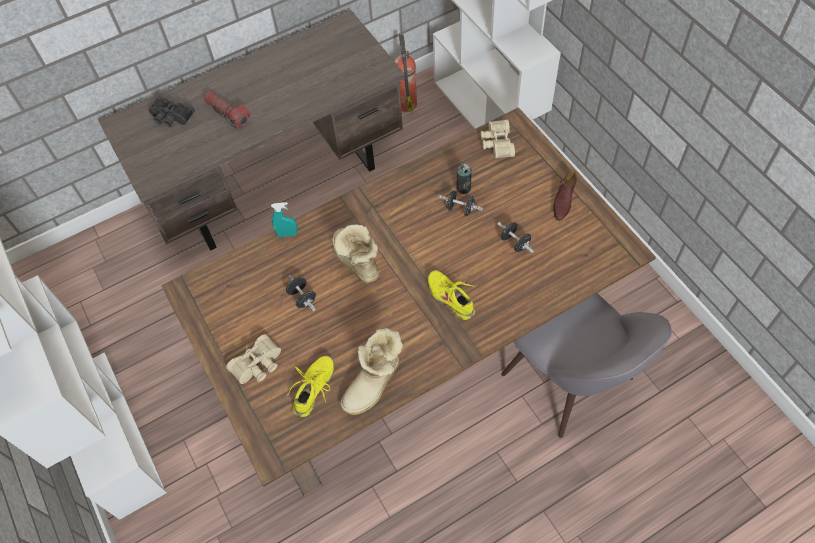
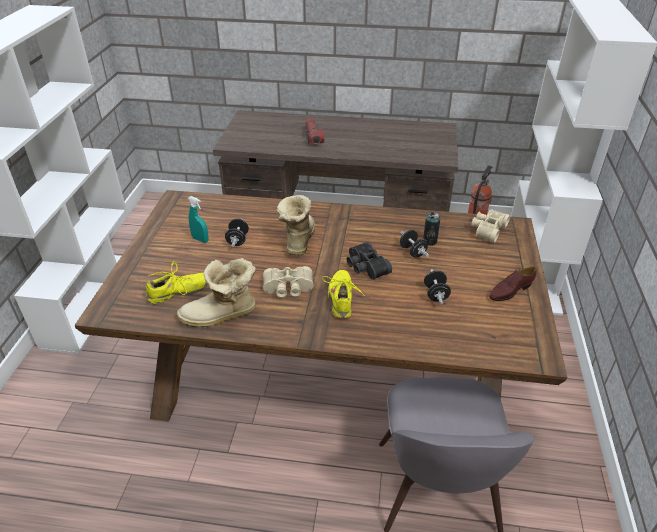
camera: 35 degrees right, 20 degrees down
black binoculars [149,96,195,127] -> black binoculars moved to [347,242,392,280]
beige binoculars [226,334,281,384] -> beige binoculars moved to [263,266,314,297]
turquoise spray bottle [271,202,298,237] -> turquoise spray bottle moved to [188,196,209,243]

